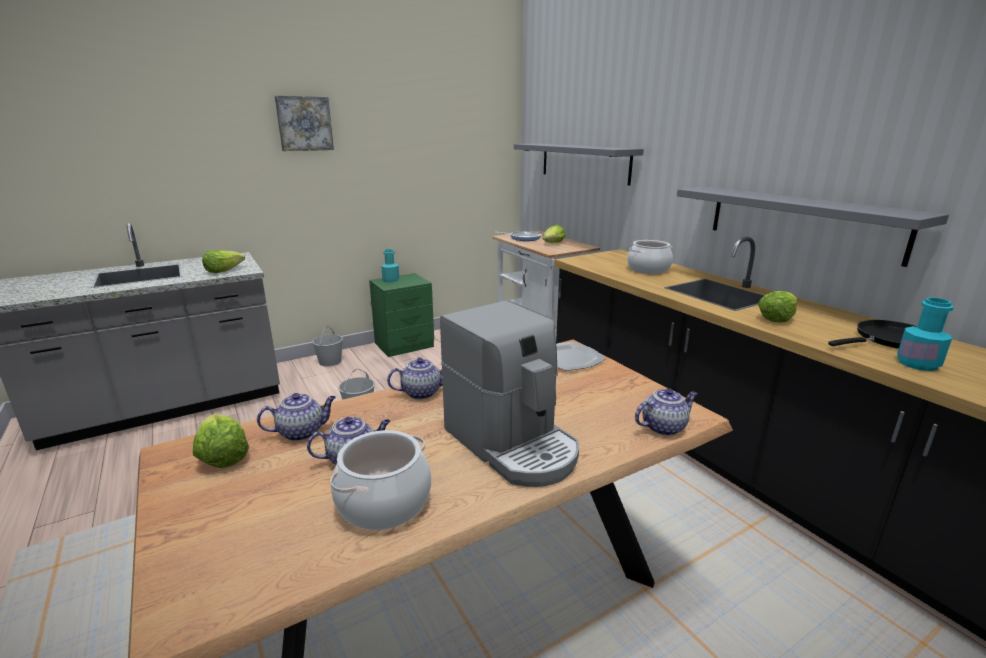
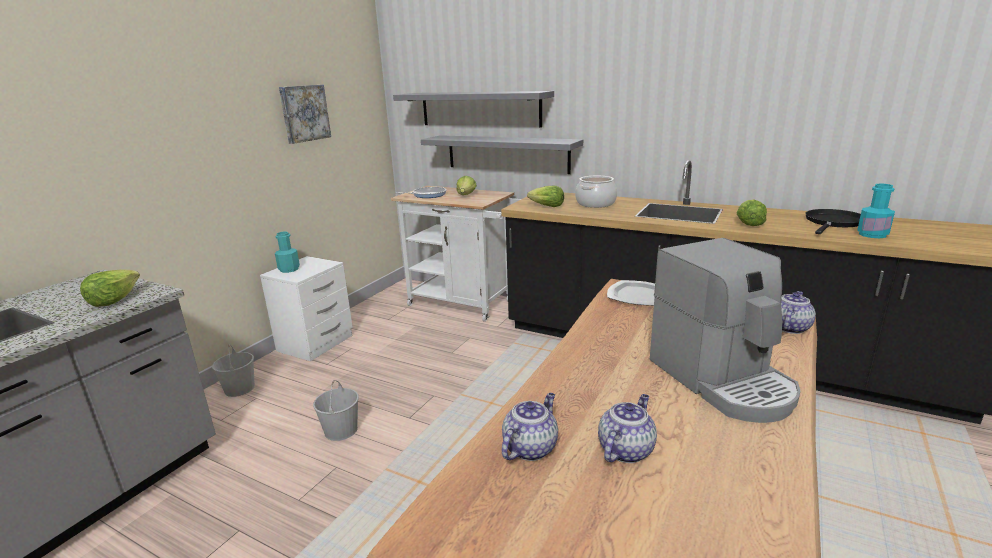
camera: 30 degrees left, 0 degrees up
lettuce [193,414,249,468] -> lettuce moved to [527,186,564,207]
picture [275,96,334,151] -> picture moved to [279,85,331,144]
cooking pot [330,430,431,530] -> none
green nightstand [369,273,434,357] -> white nightstand [260,256,353,361]
teapot [387,358,443,400] -> none
coffee machine [440,300,579,487] -> coffee machine turned 45 degrees clockwise [650,238,800,423]
grey shelf [677,187,949,267] -> grey shelf moved to [421,135,583,174]

